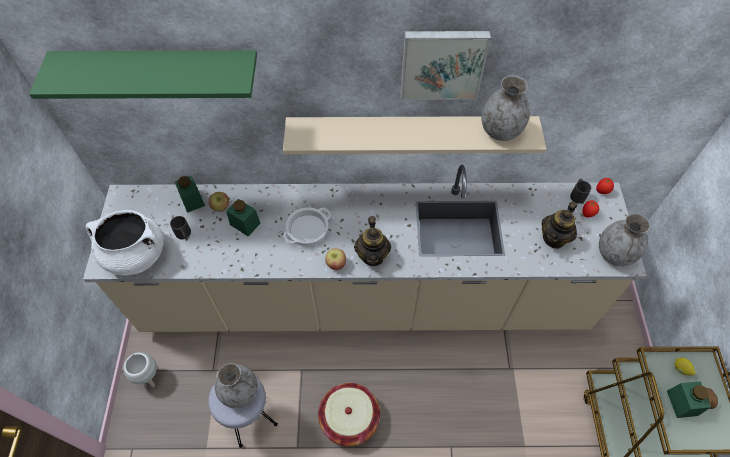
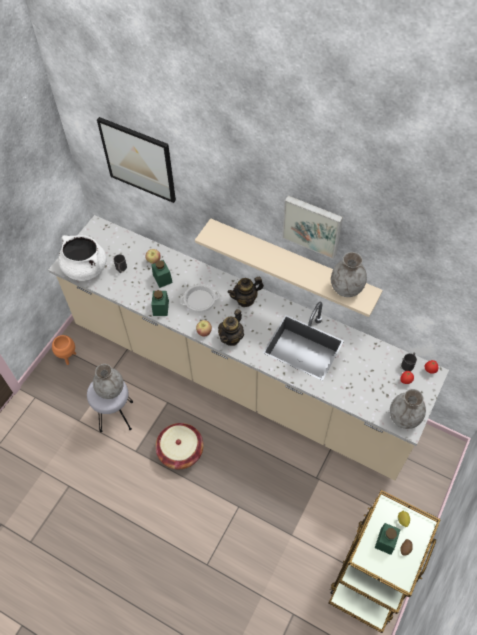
camera: 30 degrees right, 0 degrees up
green shelf [29,51,257,99] -> picture [97,117,176,203]
white planter [123,352,157,387] -> orange planter [52,335,76,365]
green jar [175,176,205,213] -> green jar moved to [151,290,169,316]
teapot [542,201,577,249] -> teapot moved to [227,277,264,307]

